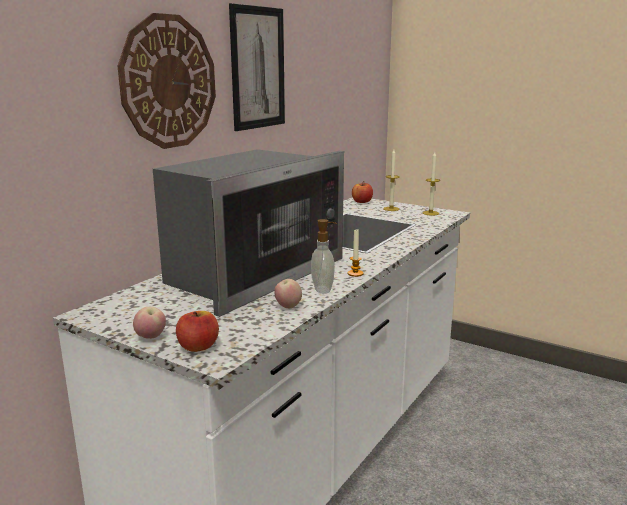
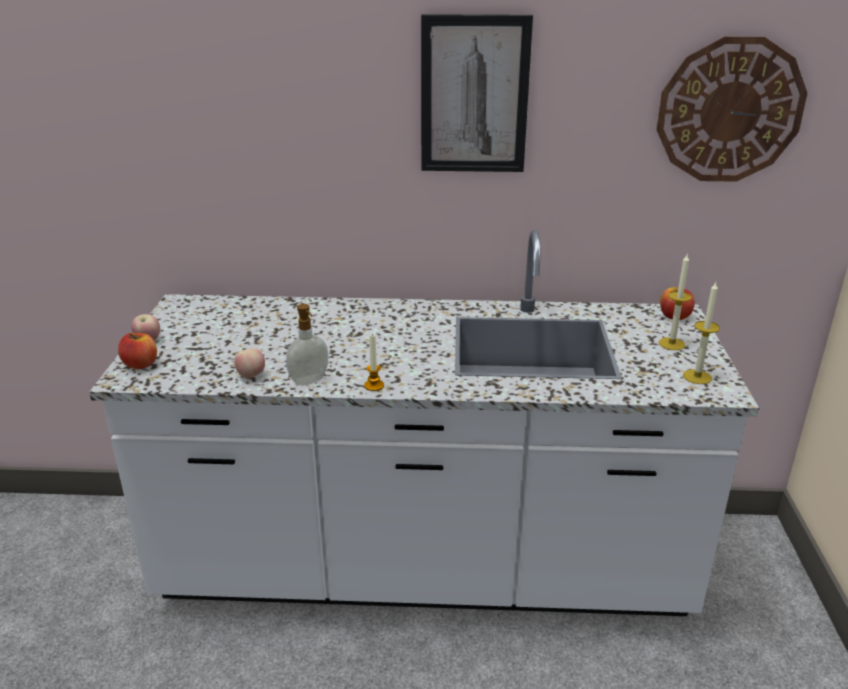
camera: 60 degrees right, 10 degrees up
wall clock [118,13,216,149] -> wall clock moved to [657,37,808,182]
microwave [153,149,344,317] -> none

